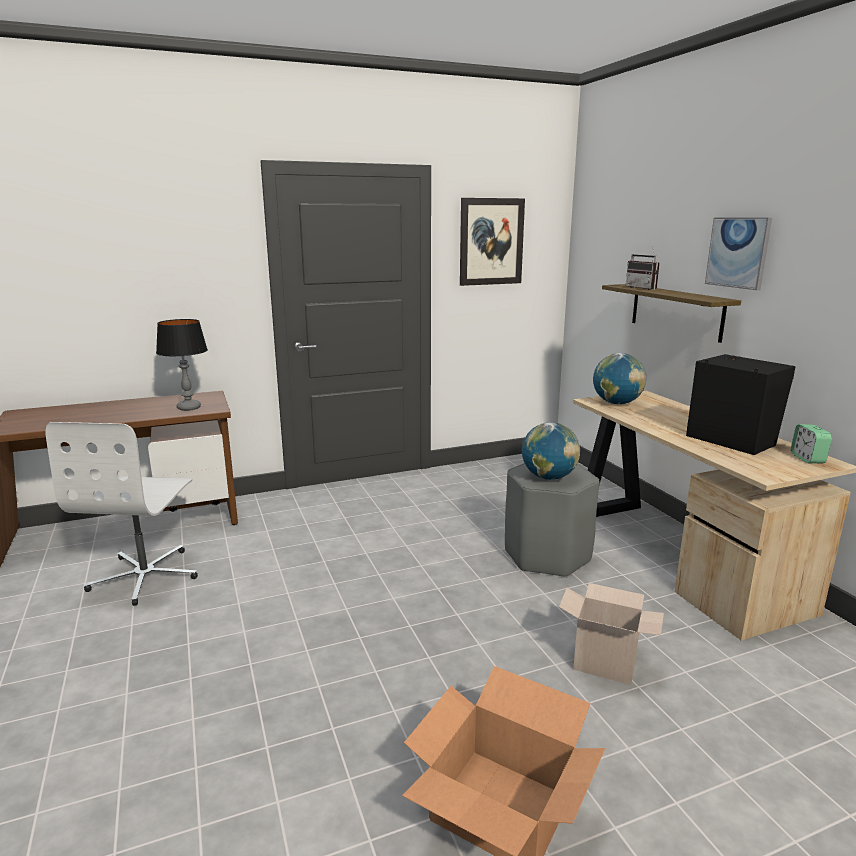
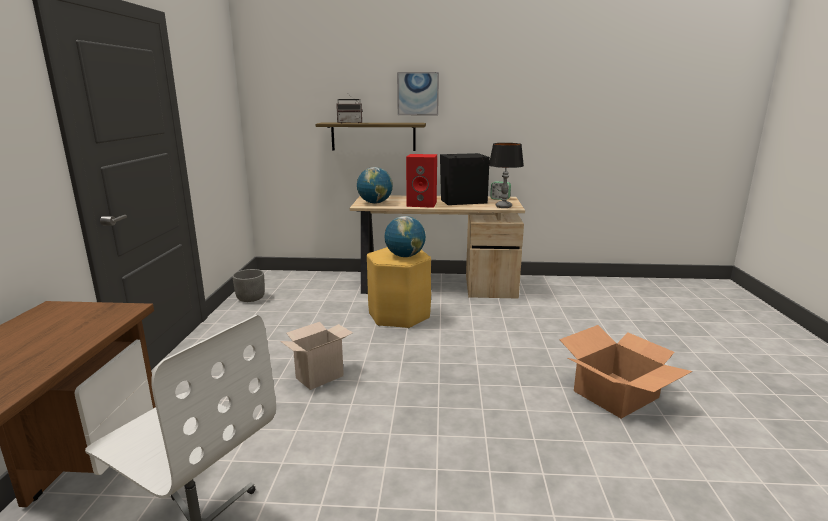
camera: 65 degrees left, 0 degrees up
table lamp [156,319,208,411] -> table lamp moved to [489,143,524,208]
picture [460,198,525,286] -> none
grey stool [505,463,599,577] -> yellow stool [367,247,431,328]
cardboard box [559,583,664,685] -> cardboard box moved to [280,322,353,390]
none -> grey planter [232,269,265,302]
none -> red speaker [406,154,437,208]

